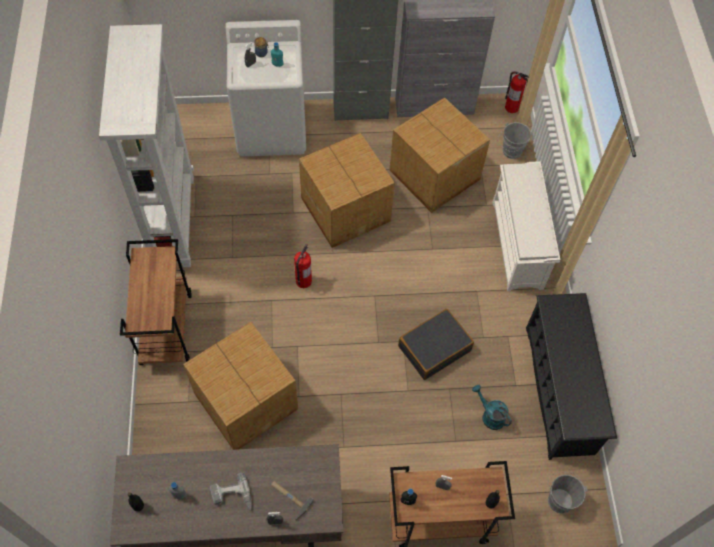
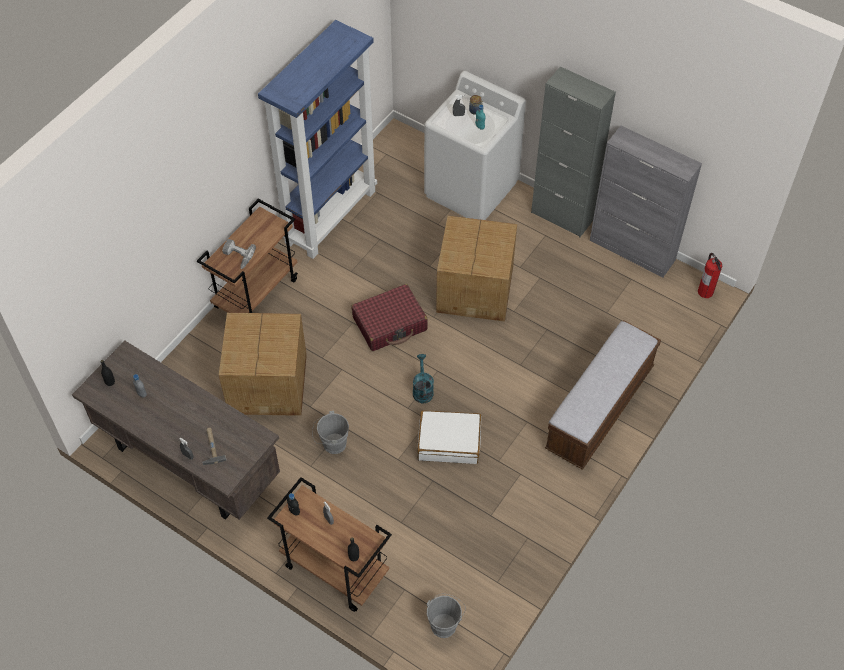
camera: 40 degrees right, 5 degrees down
white bookcase [99,24,194,267] -> blue bookcase [258,20,377,259]
power drill [209,473,252,510] -> power drill moved to [222,239,256,269]
fire extinguisher [294,244,312,288] -> red suitcase [351,284,428,351]
cardboard box [389,97,490,213] -> none
black suitcase [398,309,474,380] -> white suitcase [417,410,481,464]
turquoise watering can [472,385,512,430] -> turquoise watering can moved to [413,354,434,403]
white shoe rack [492,161,560,291] -> bench [545,320,661,470]
grey bucket [498,122,531,159] -> grey bucket moved to [312,411,349,454]
black shoe rack [526,293,617,460] -> none

